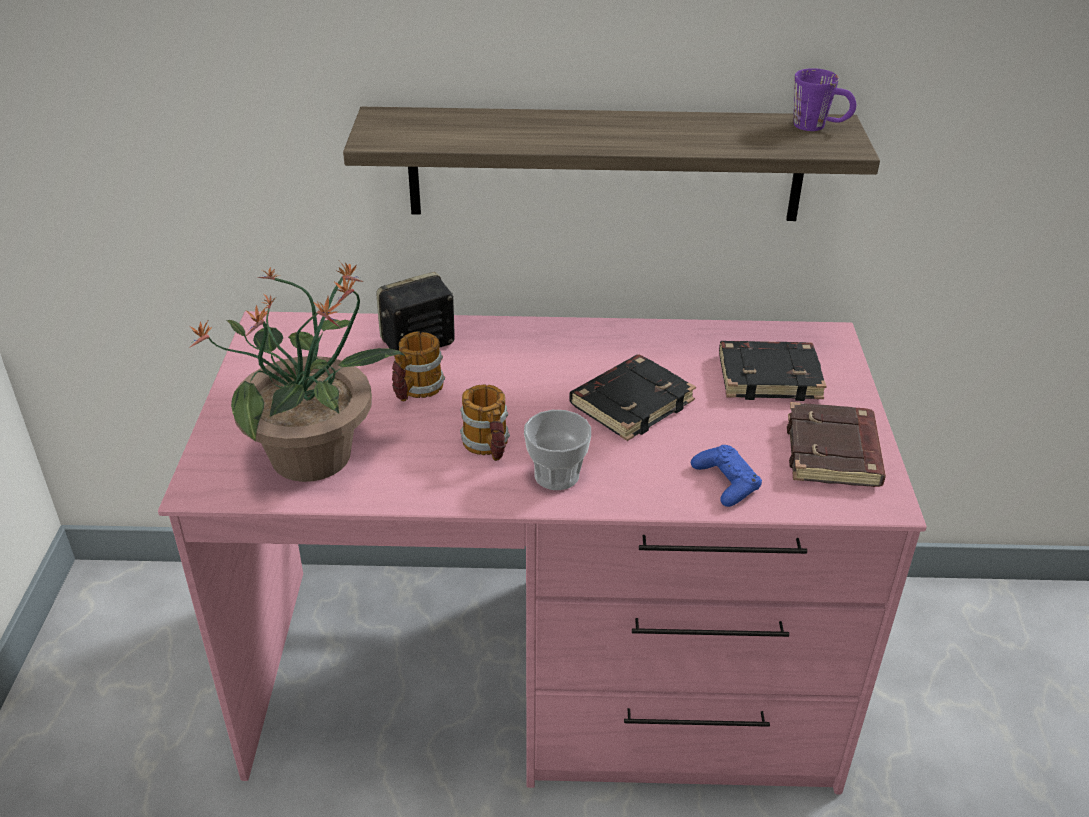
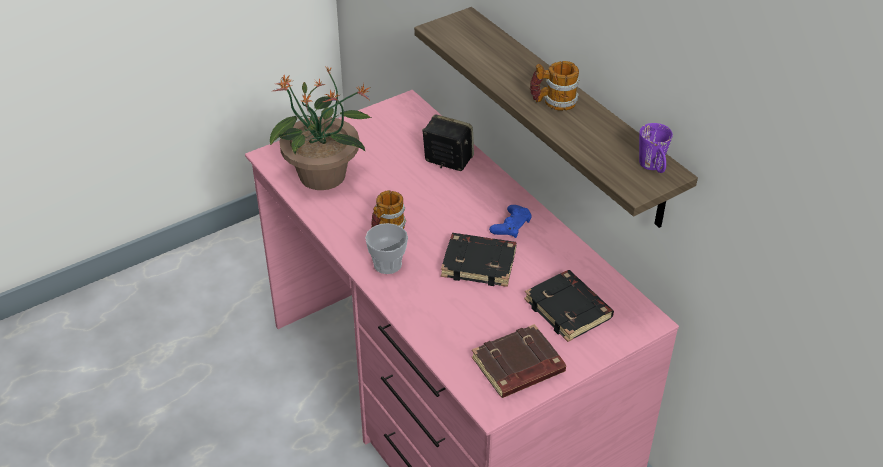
camera: 55 degrees right, 5 degrees up
mug [392,331,445,402] -> mug moved to [530,61,580,111]
blue game controller [691,445,762,507] -> blue game controller moved to [489,205,532,238]

